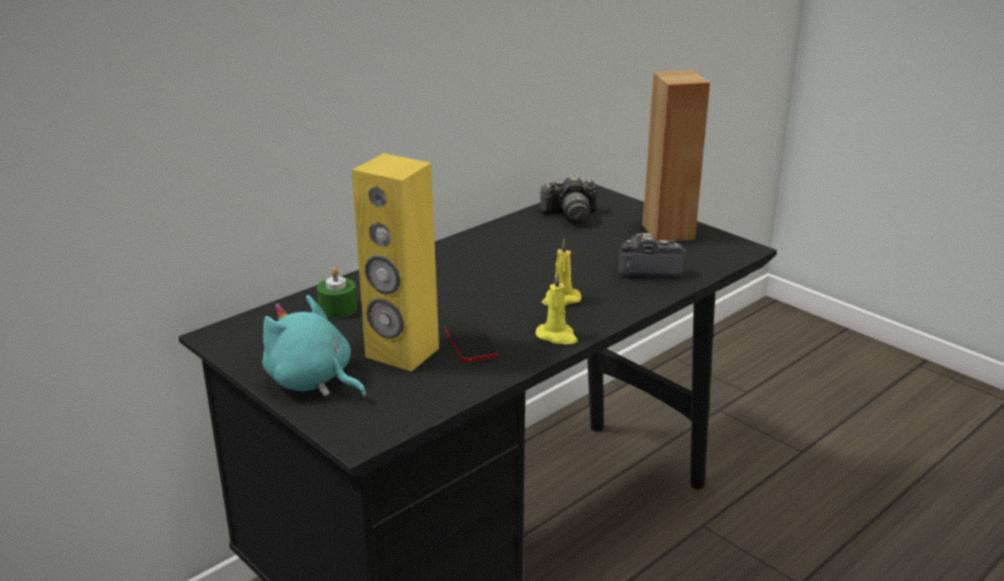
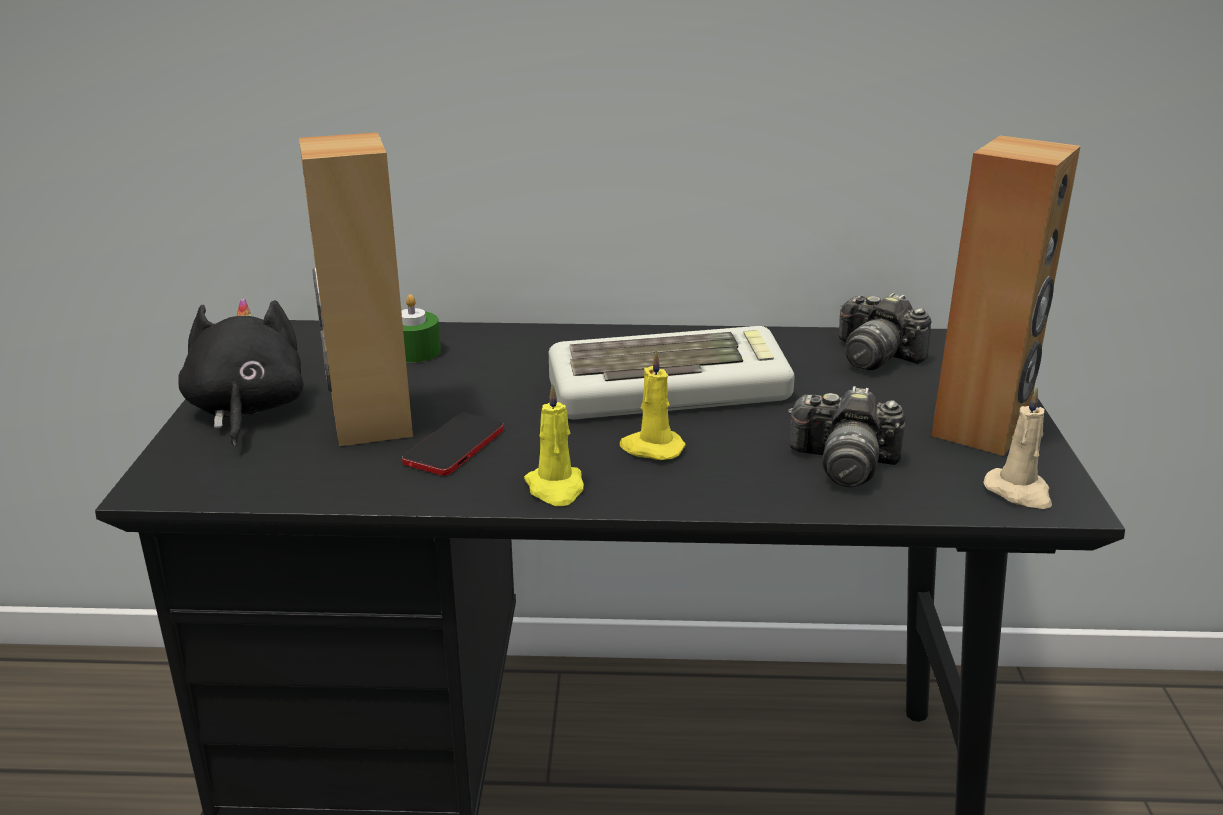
camera: 45 degrees right, 0 degrees up
turquoise plush toy [262,295,367,398] -> black plush toy [178,299,303,447]
yellow speaker [352,153,439,372] -> brown speaker [299,132,413,447]
camera [618,233,686,279] -> camera turned 150 degrees clockwise [788,386,905,487]
none -> keyboard [549,326,795,419]
none -> beige candle [983,387,1052,509]

